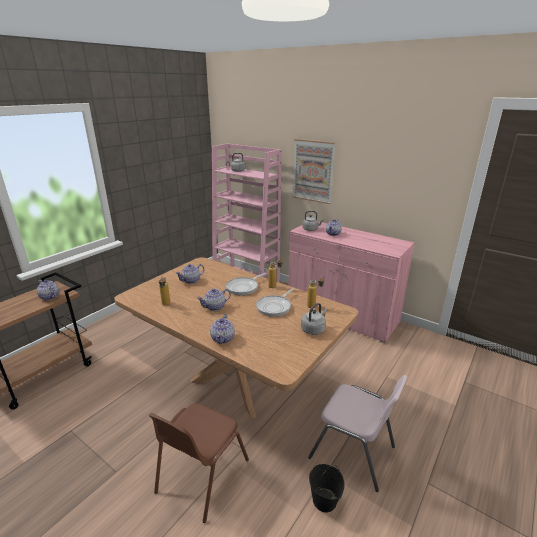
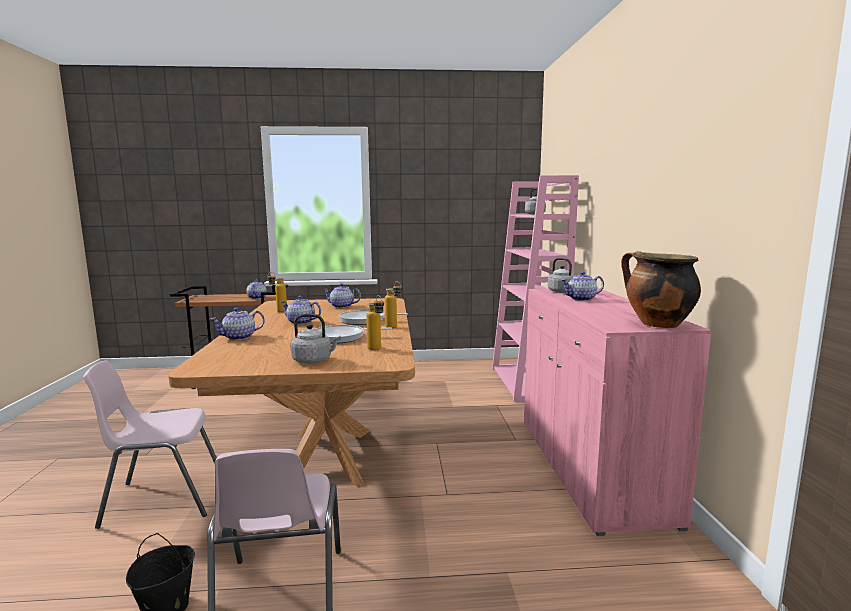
camera: 50 degrees right, 15 degrees down
brown chair [149,403,249,523] -> pink chair [83,360,217,529]
picture [293,139,335,204] -> none
none -> cooking pot [621,251,701,328]

